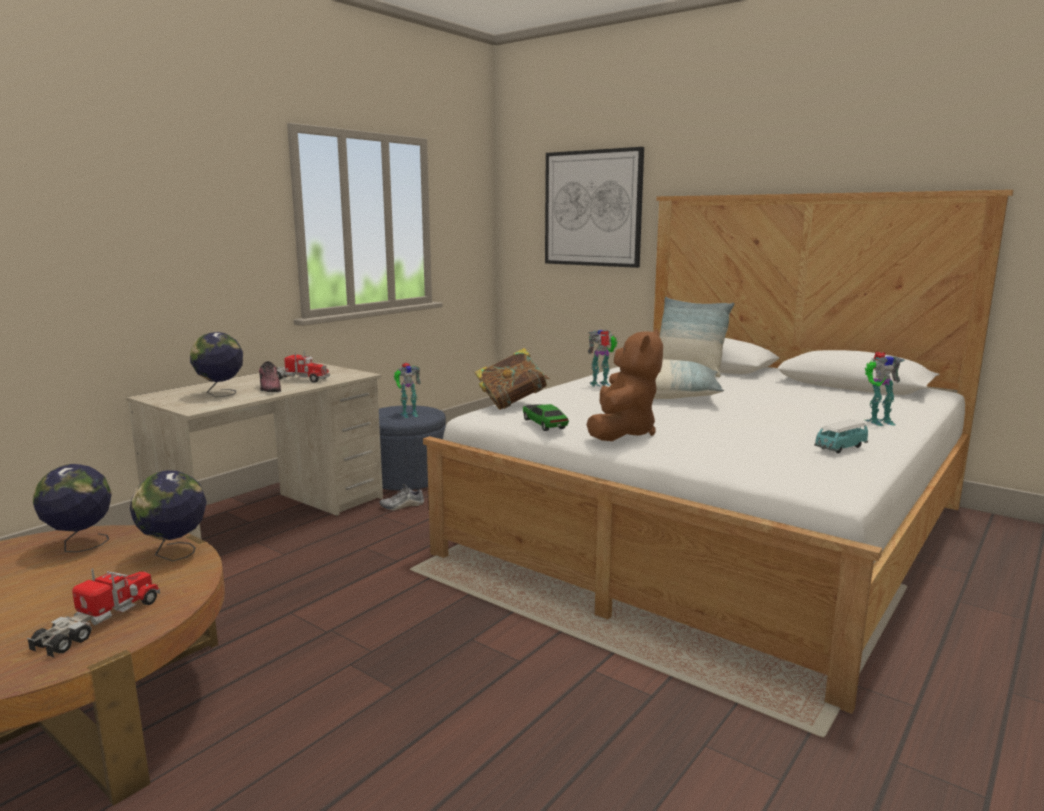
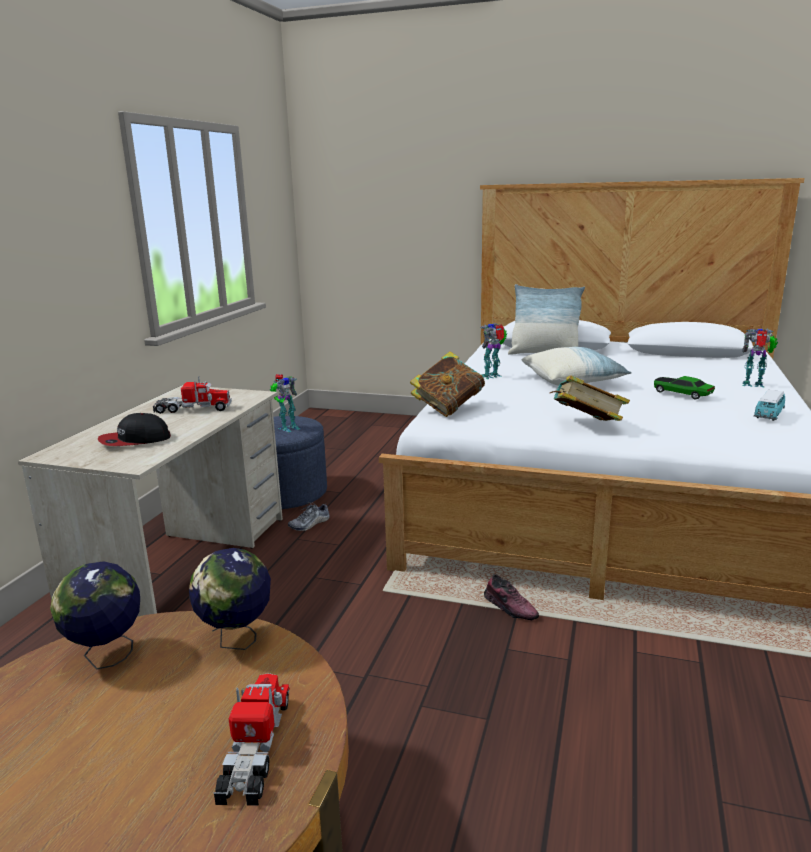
camera: 20 degrees left, 5 degrees up
globe [190,332,243,397] -> cap [98,413,171,446]
shoe [259,361,281,392] -> shoe moved to [484,574,539,620]
toy car [523,404,569,431] -> toy car moved to [654,376,715,399]
picture [545,147,644,268] -> none
brown plush toy [586,329,663,441] -> book [550,375,630,421]
toy robot [865,352,905,426] -> toy robot turned 135 degrees counterclockwise [742,328,778,387]

